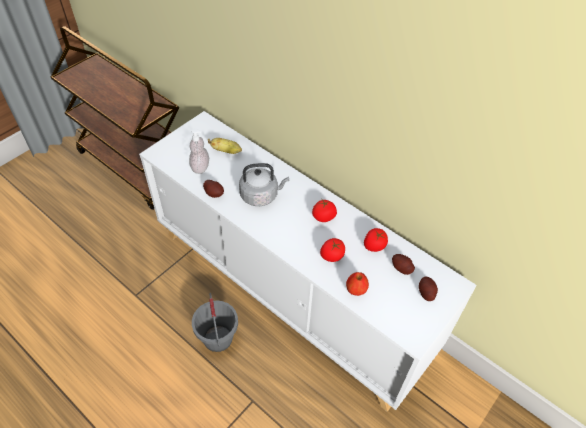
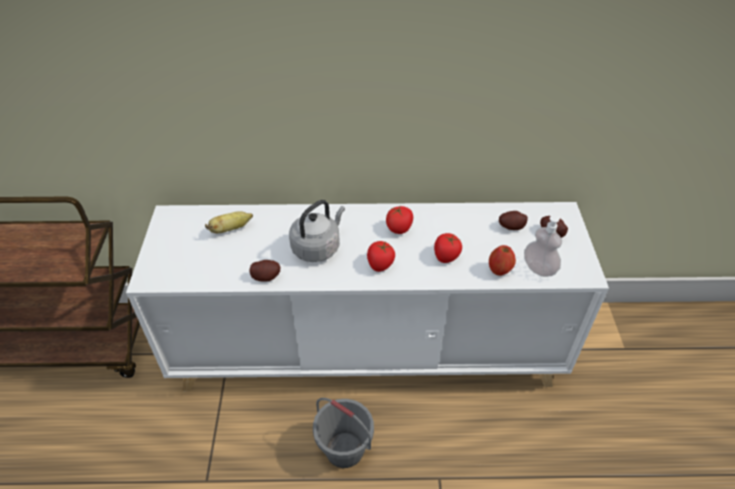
camera: 40 degrees left, 5 degrees down
soap dispenser [189,128,209,174] -> soap dispenser moved to [524,215,562,277]
tomato [364,228,388,252] -> tomato moved to [367,241,395,272]

